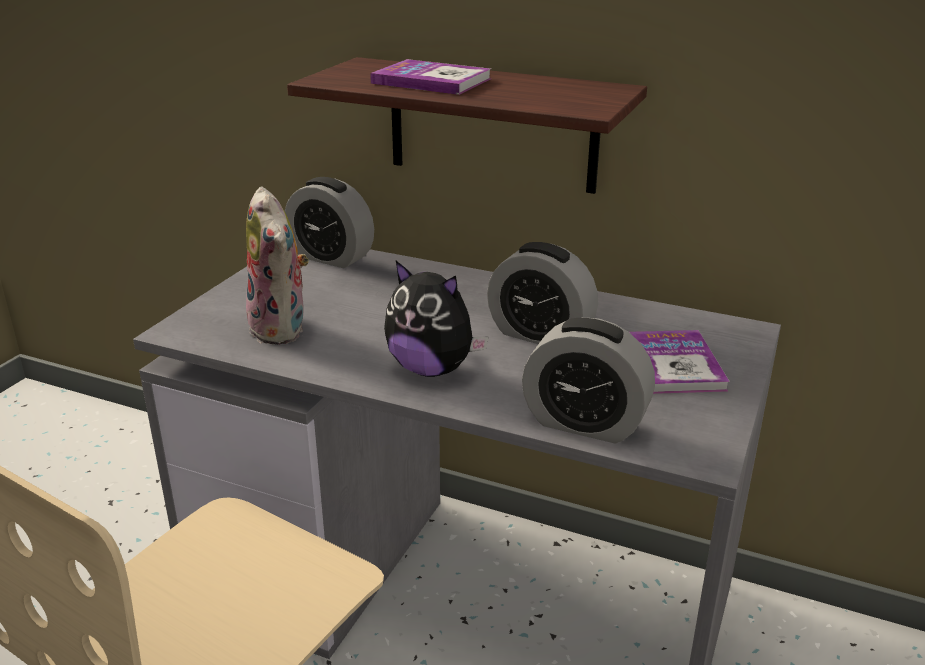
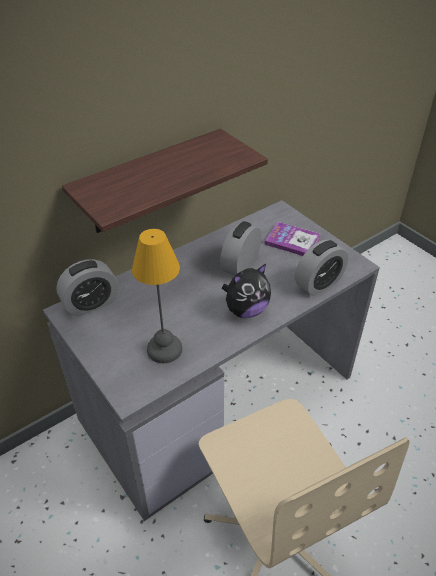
camera: 60 degrees left, 15 degrees up
plush toy [246,186,309,345] -> table lamp [132,229,182,363]
book [370,59,491,95] -> none
alarm clock [487,242,598,344] -> alarm clock turned 150 degrees clockwise [220,221,262,276]

